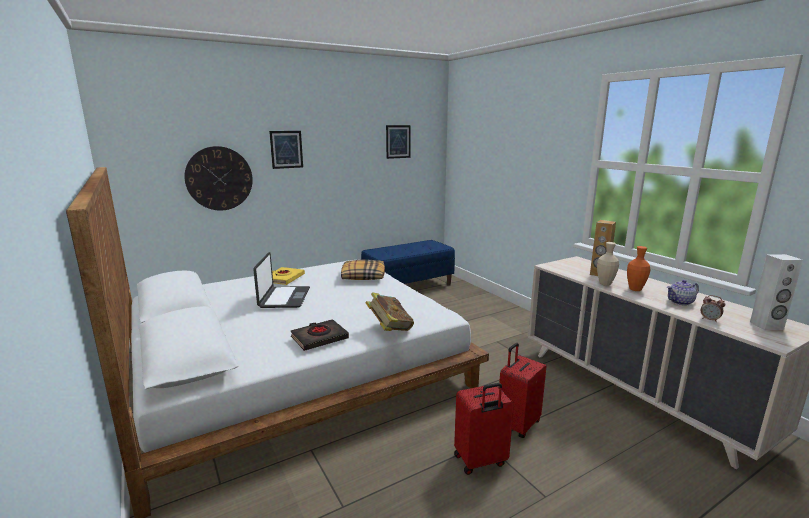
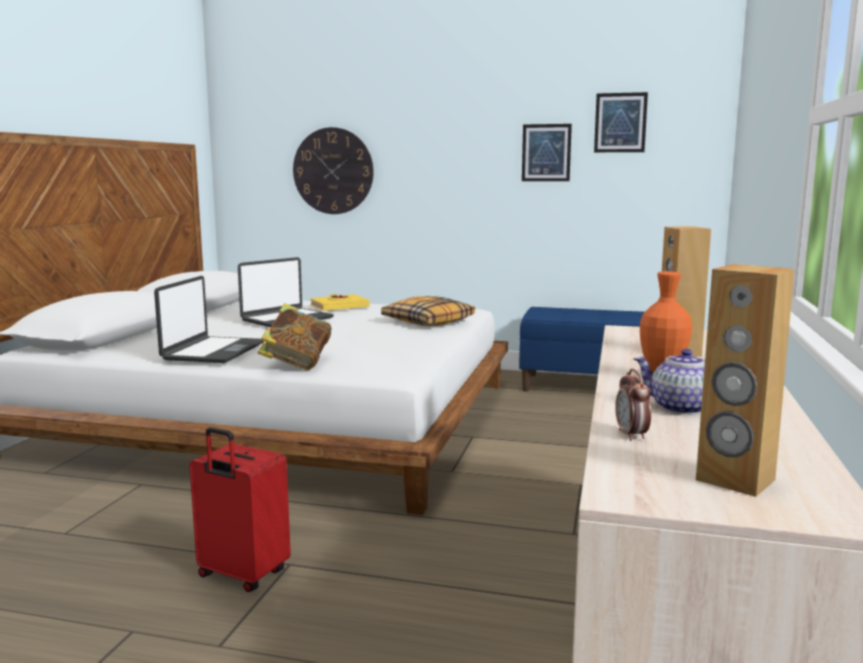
camera: 45 degrees right, 5 degrees down
picture [269,131,303,169] -> picture moved to [522,124,572,181]
black book [290,319,349,351] -> laptop [154,276,264,363]
red suitcase [499,343,547,438] -> none
beige vase [597,242,619,286] -> none
white speaker [750,254,803,330] -> brown speaker [696,264,794,497]

